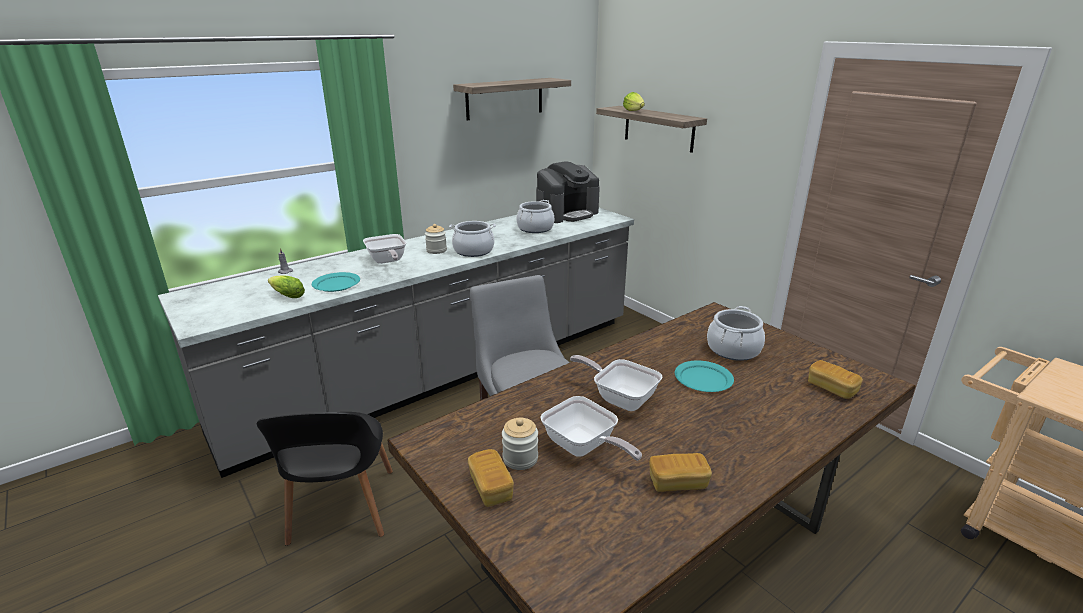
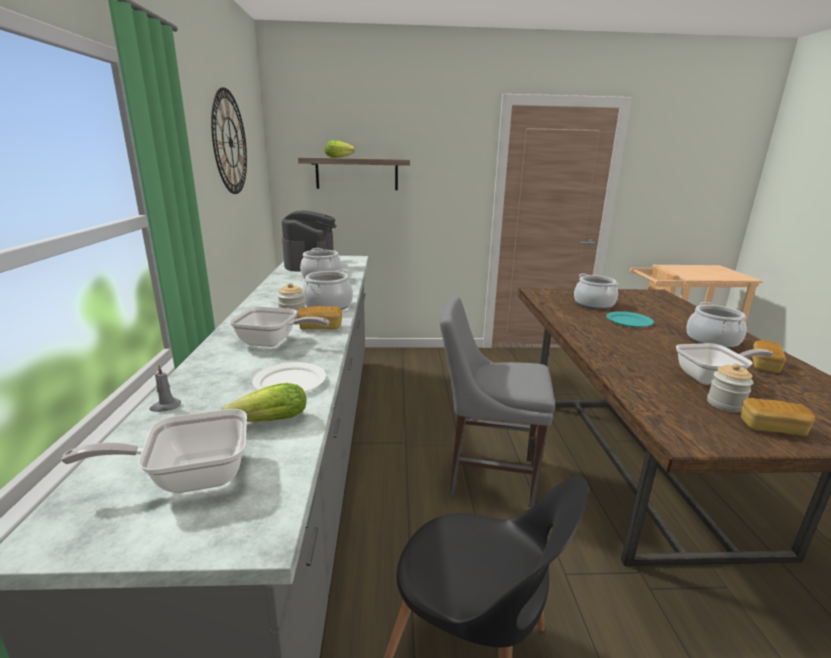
camera: 55 degrees left, 5 degrees down
turquoise plate [312,272,360,292] -> white plate [252,362,326,392]
shelf [453,78,571,120] -> wall clock [211,87,247,194]
frying pan [570,355,662,411] -> frying pan moved to [61,409,247,493]
bread [808,360,863,399] -> bread moved to [297,306,342,329]
none -> cooking pot [686,302,747,348]

